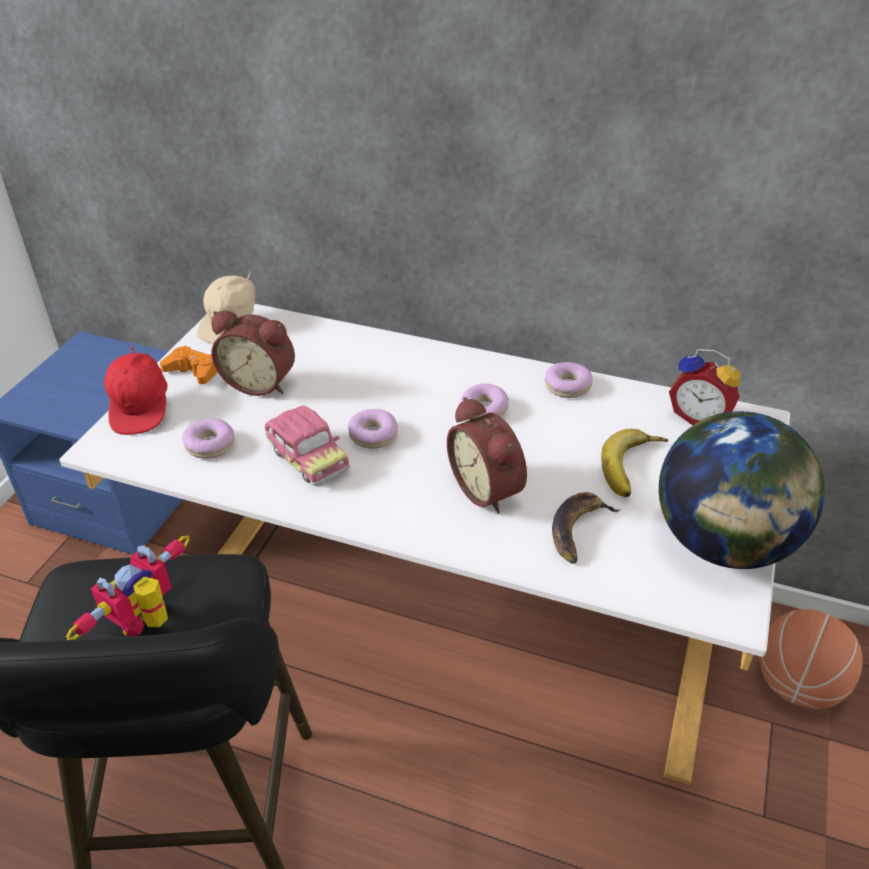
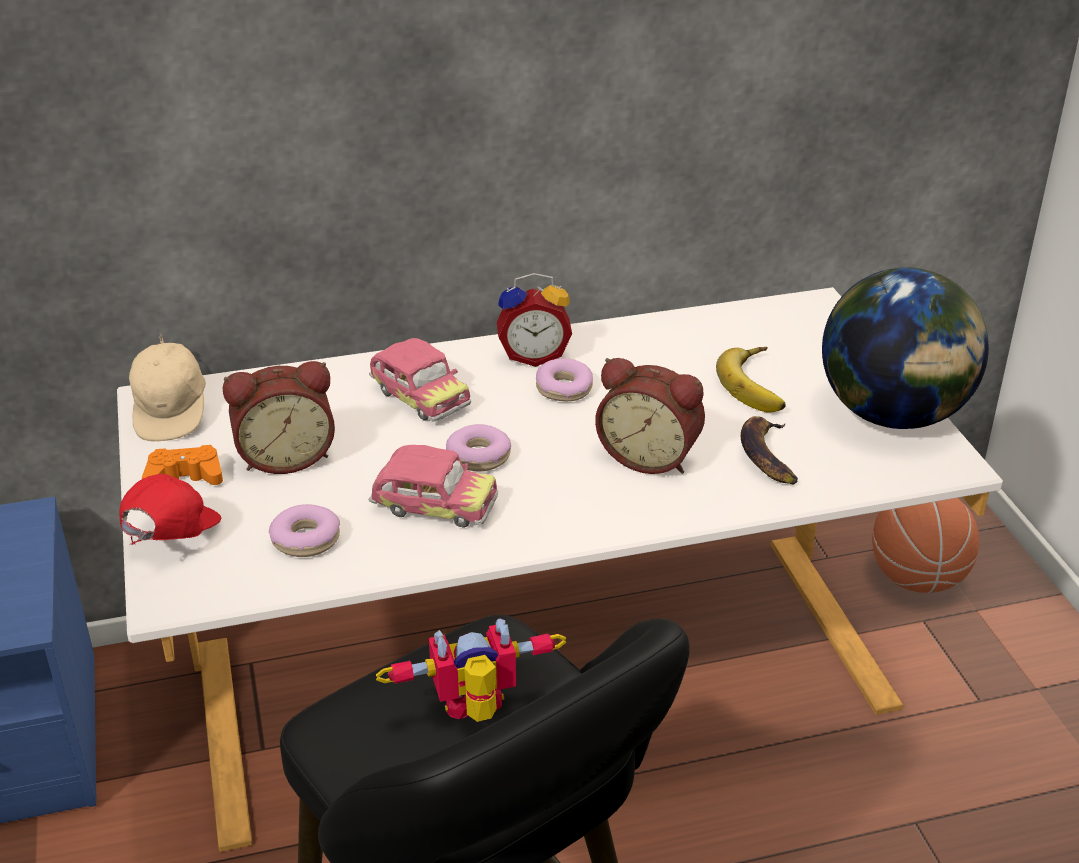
camera: 35 degrees left, 5 degrees down
toy robot [66,535,190,640] -> toy robot turned 75 degrees clockwise [376,619,566,722]
red cap [104,344,168,435] -> red cap turned 120 degrees counterclockwise [120,474,221,545]
donut [545,362,593,398] -> none
alarm clock [669,349,741,425] -> alarm clock moved to [497,273,572,367]
none -> toy car [369,338,471,422]

